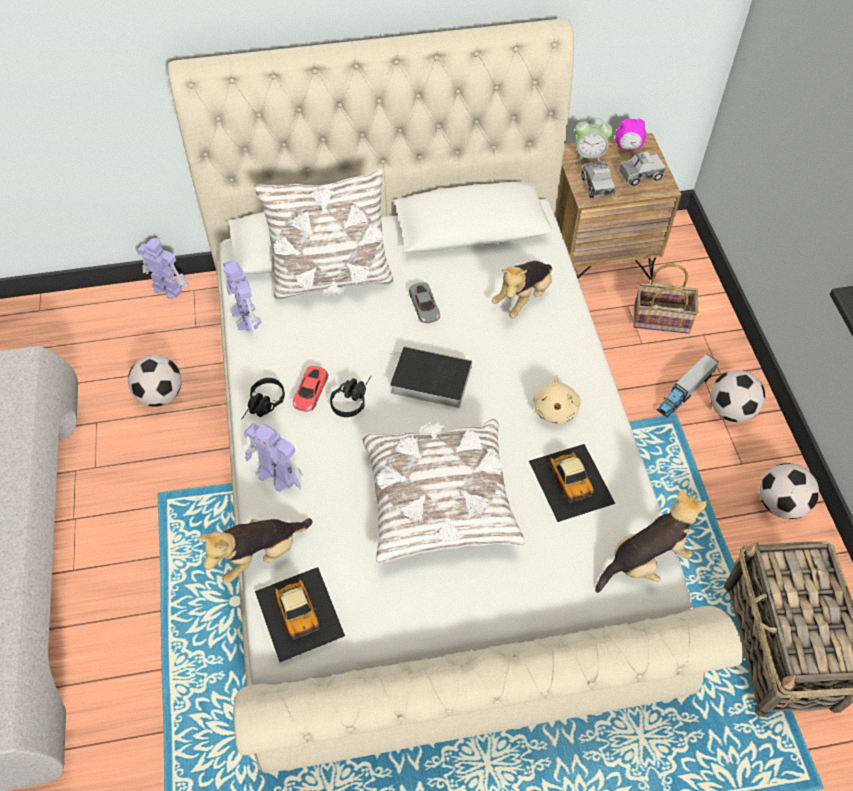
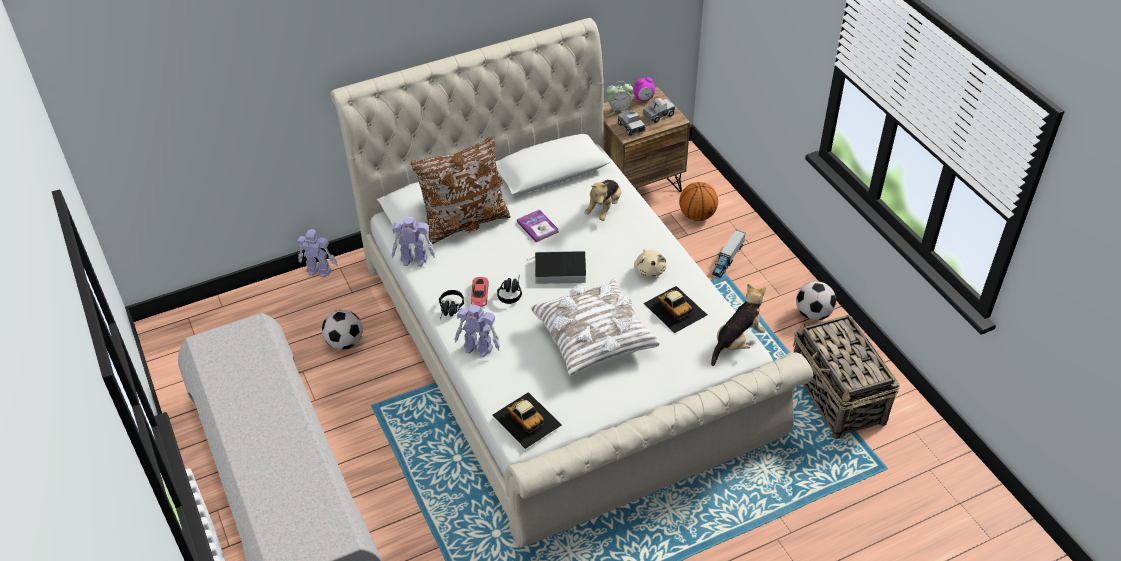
camera: 15 degrees left, 10 degrees down
plush toy [198,518,312,583] -> none
toy robot [223,260,262,334] -> toy robot turned 45 degrees counterclockwise [392,217,435,267]
white pillow [255,169,394,300] -> brown pillow [411,136,511,244]
grey toy car [409,282,440,323] -> book [517,209,559,243]
basket [633,264,698,334] -> basketball [679,182,718,221]
football [710,370,765,422] -> none

